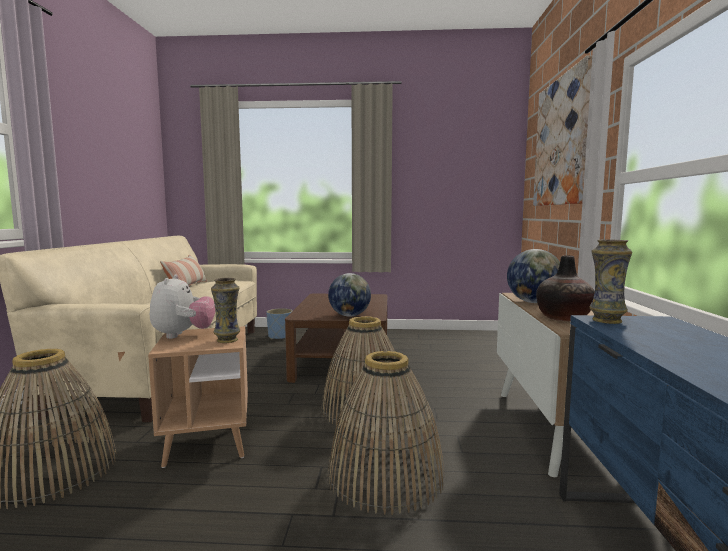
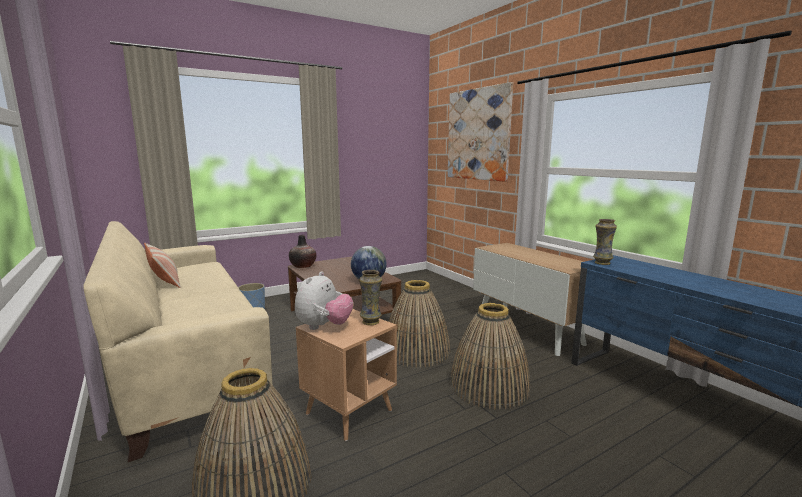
camera: 35 degrees left, 5 degrees up
plush toy [150,275,216,339] -> plush toy turned 60 degrees clockwise [295,271,353,330]
globe [507,249,560,303] -> none
vase [536,255,595,321] -> vase moved to [289,235,316,268]

